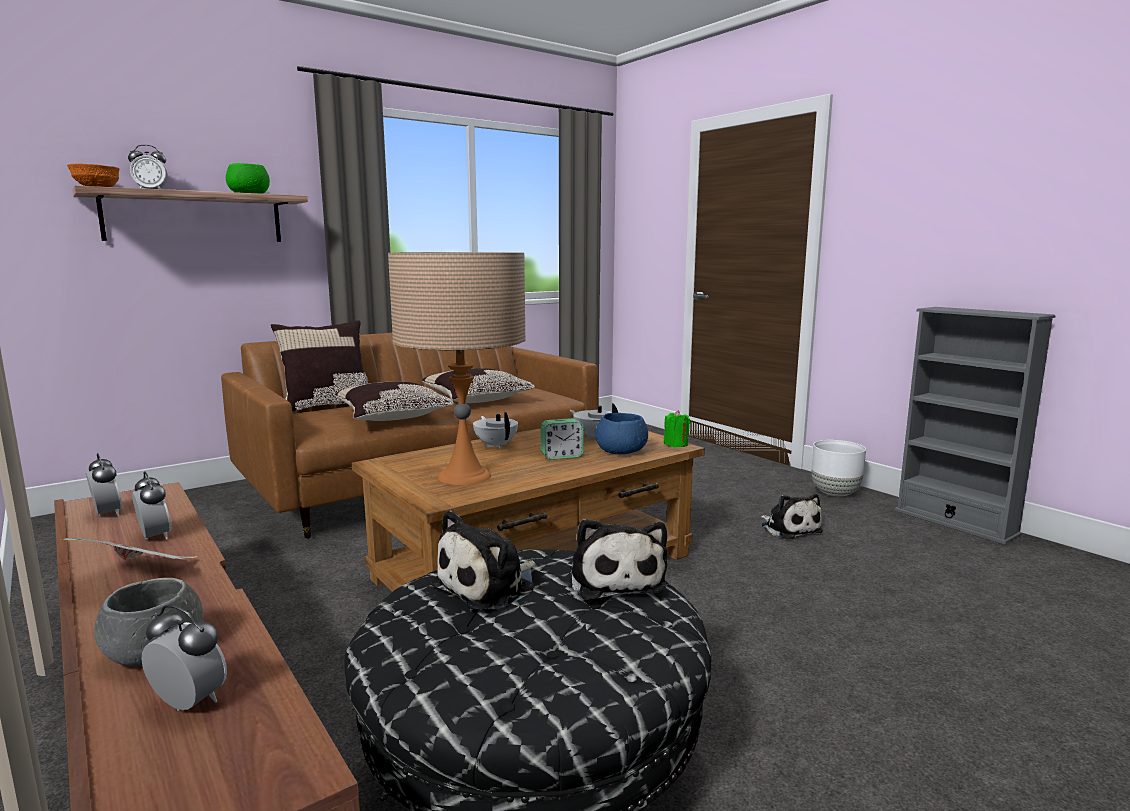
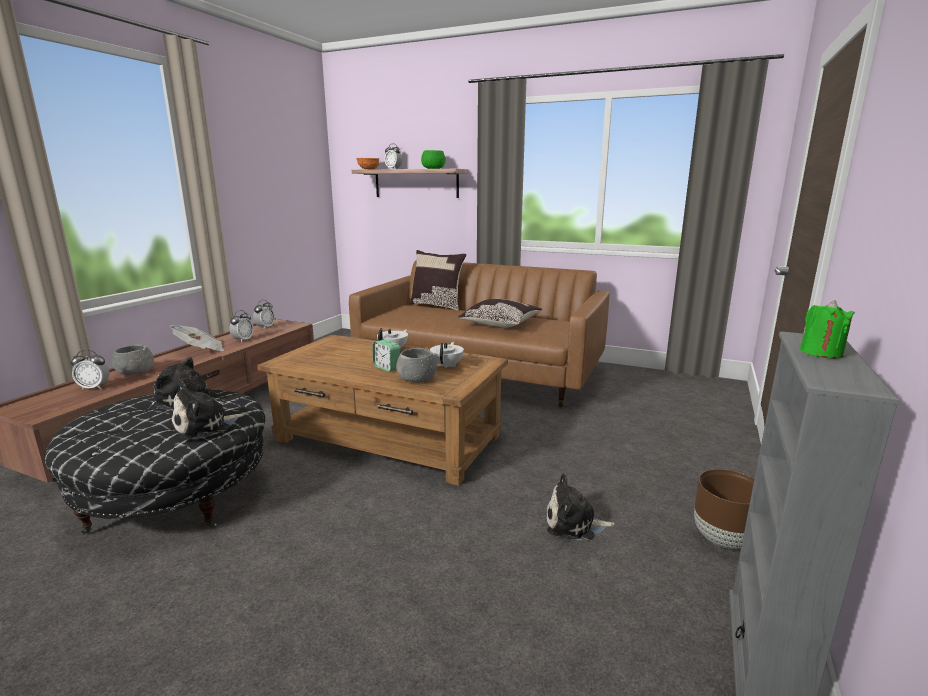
camera: 60 degrees right, 5 degrees up
alarm clock [141,605,227,711] -> alarm clock turned 90 degrees clockwise [71,350,110,390]
pillow [334,382,454,421] -> none
beige table lamp [388,252,525,485] -> none
blue bowl [595,413,648,454] -> grey bowl [396,348,437,382]
green candle [664,410,690,447] -> green candle moved to [800,300,855,359]
plush toy [761,494,823,540] -> plush toy turned 60 degrees clockwise [547,474,615,540]
white planter [812,440,866,496] -> brown planter [694,469,754,549]

